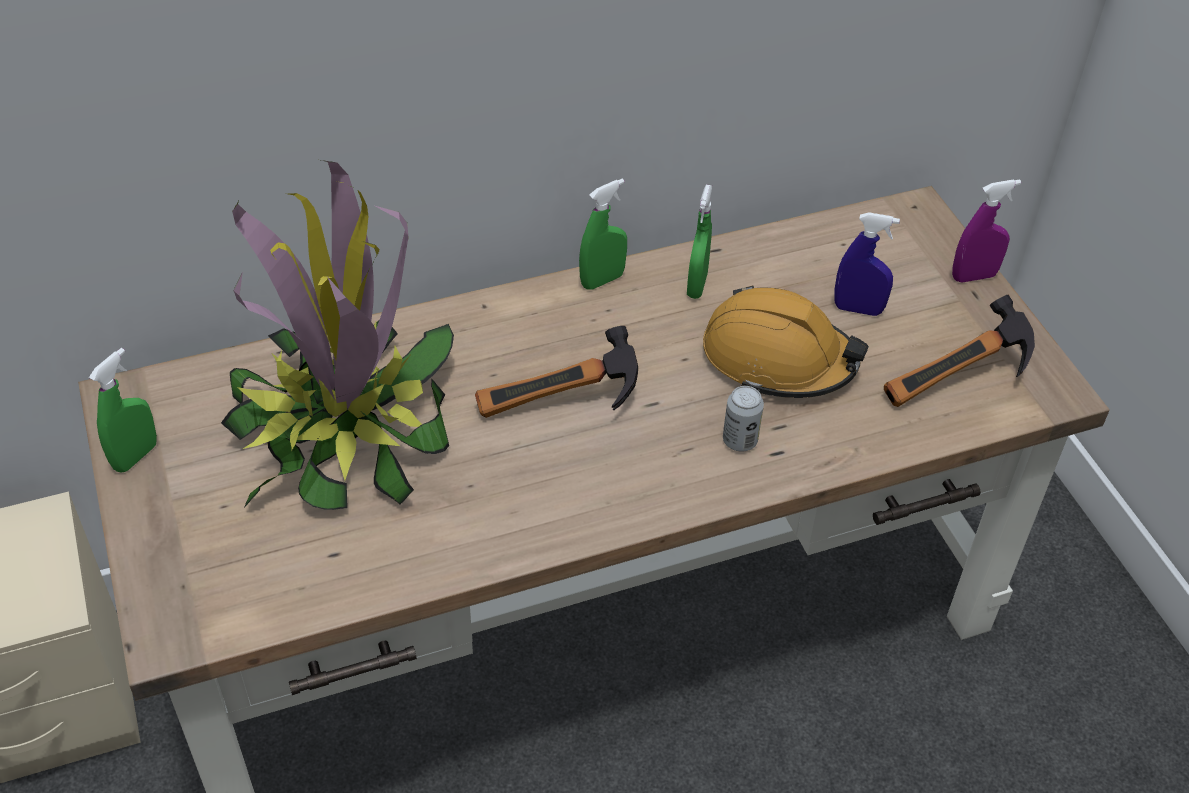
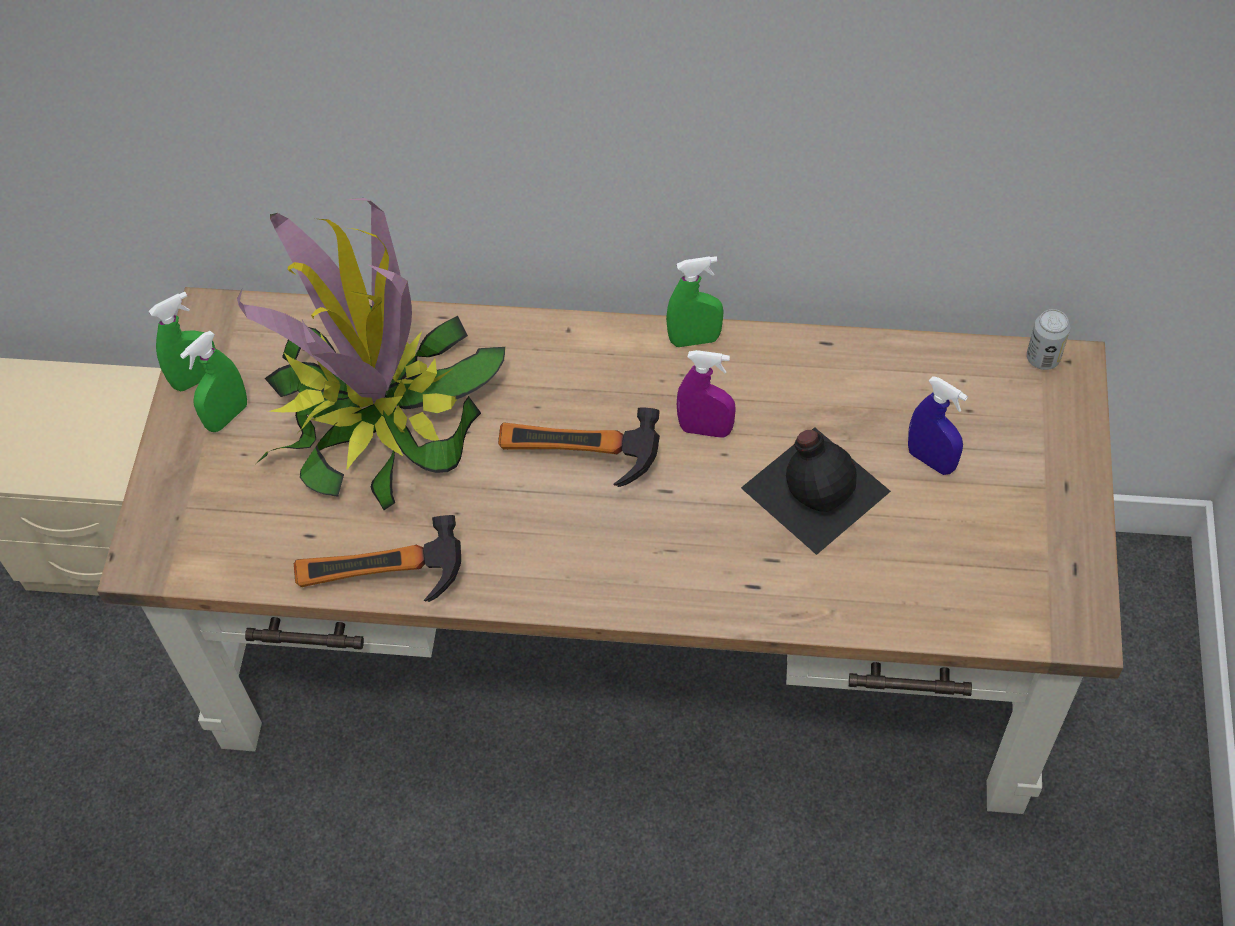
camera: 30 degrees right, 10 degrees up
green spray bottle [687,185,712,299] -> green spray bottle moved to [180,331,247,432]
orange hard hat [703,285,869,398] -> black bottle [741,427,891,555]
can [723,386,764,452] -> can moved to [1027,309,1070,370]
hammer [884,295,1035,407] -> hammer moved to [294,515,461,602]
purple spray bottle [952,179,1021,283] -> purple spray bottle moved to [677,350,736,438]

